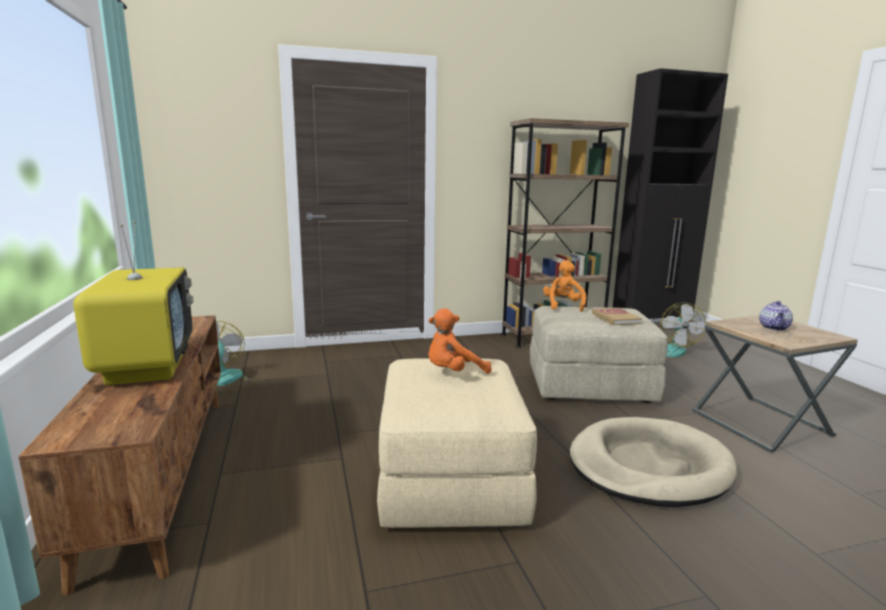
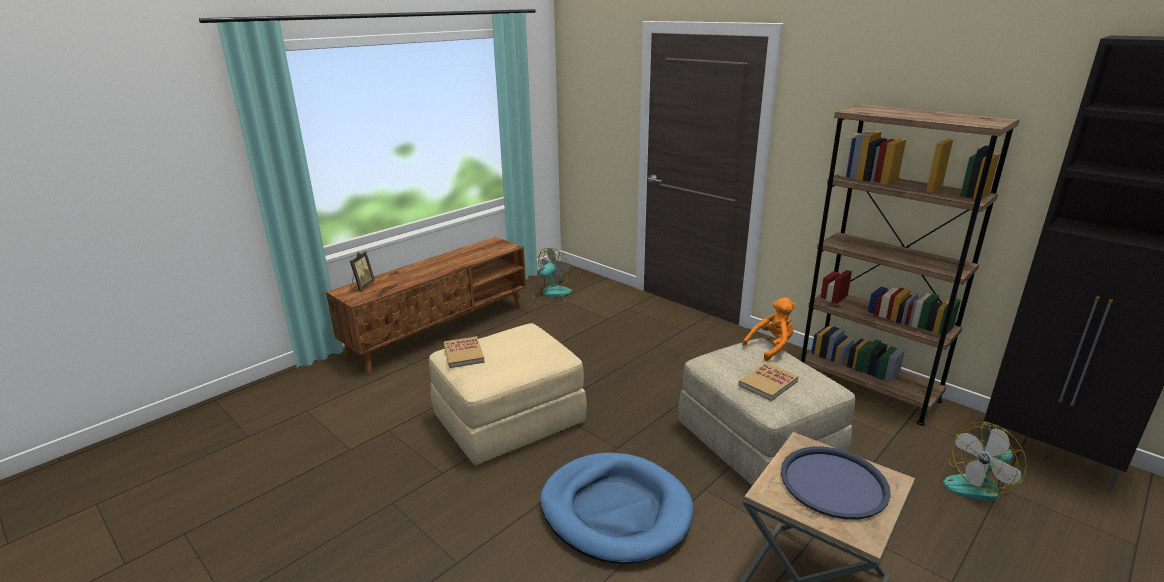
camera: 60 degrees right, 10 degrees up
television [73,221,193,385] -> none
orange plush toy [428,308,492,374] -> none
beige dog bed [570,417,737,507] -> blue dog bed [540,452,694,563]
teapot [759,301,793,331] -> blue tray [781,447,891,520]
none -> picture frame [350,251,375,291]
none -> book [444,336,485,368]

